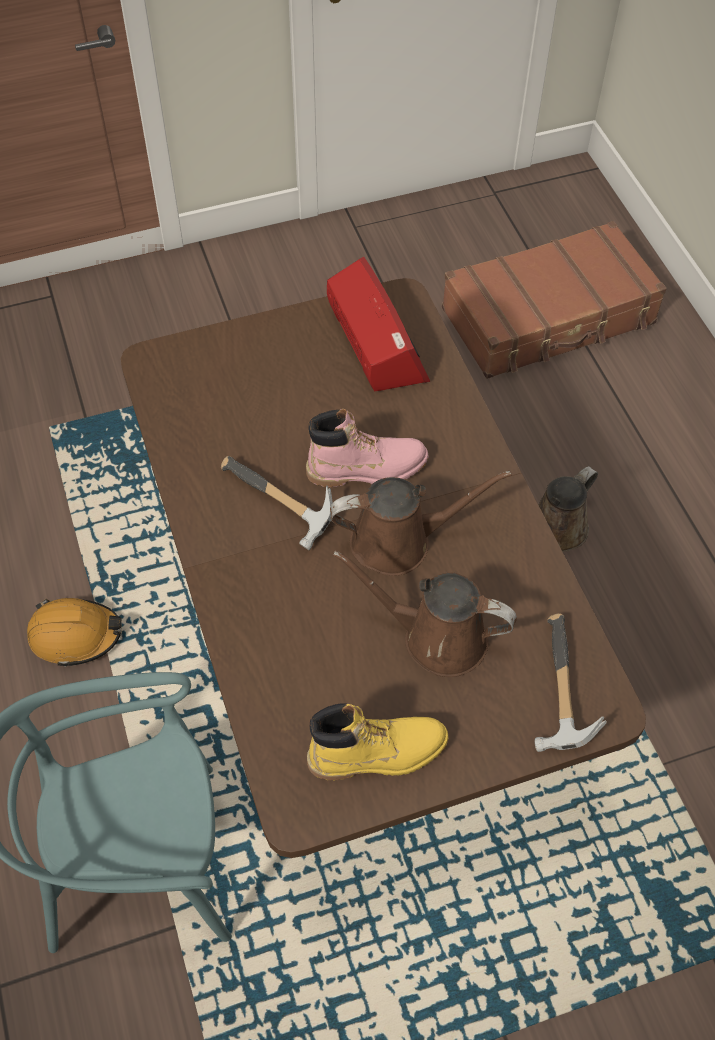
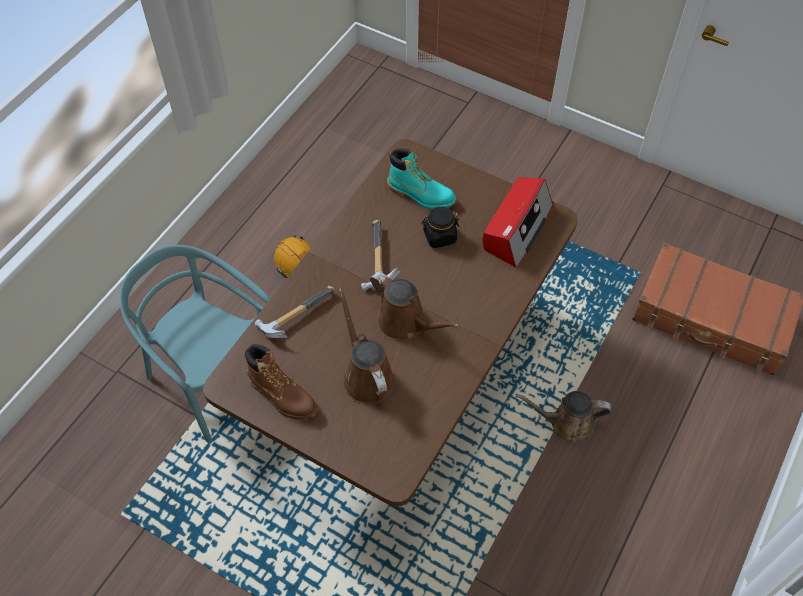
camera: 50 degrees right, 0 degrees up
pink boot [306,409,428,487] -> none
yellow boot [307,703,449,780] -> brown boot [245,344,317,420]
hammer [534,613,607,752] -> hammer moved to [255,286,335,338]
none -> turquoise boot [387,148,456,209]
none -> black jar [421,206,459,248]

